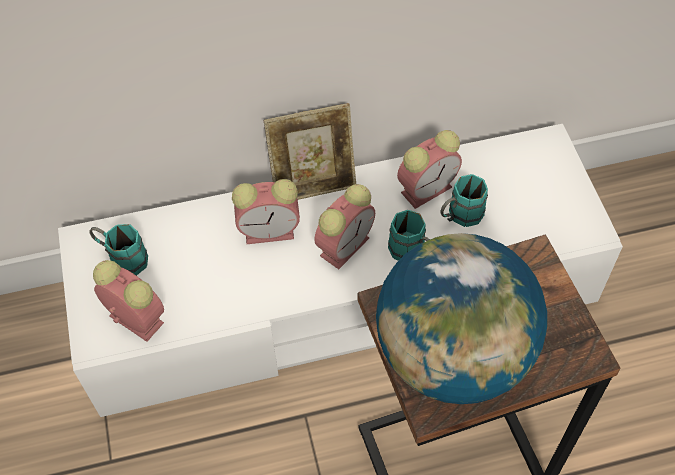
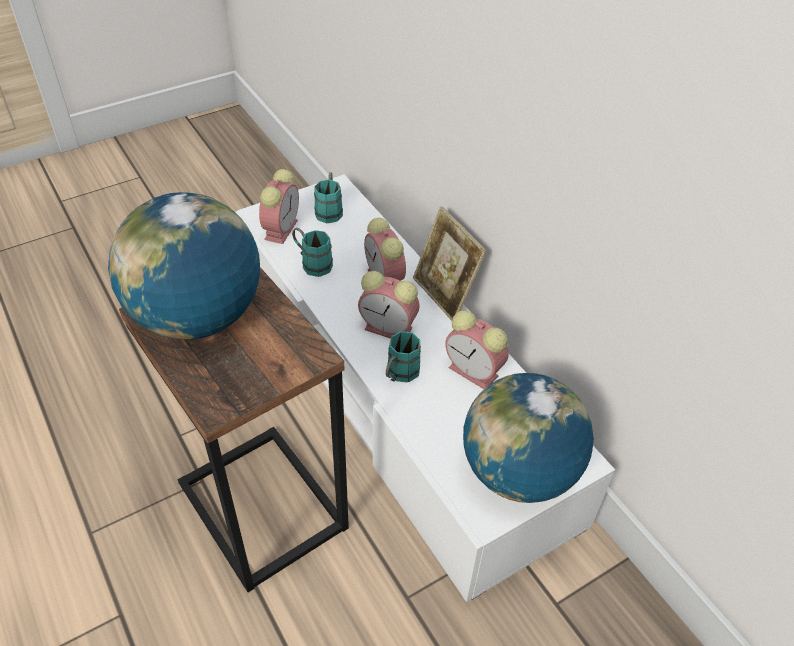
camera: 70 degrees right, 10 degrees down
turquoise mug [440,174,488,227] -> turquoise mug moved to [292,228,333,277]
none -> globe [463,373,594,503]

